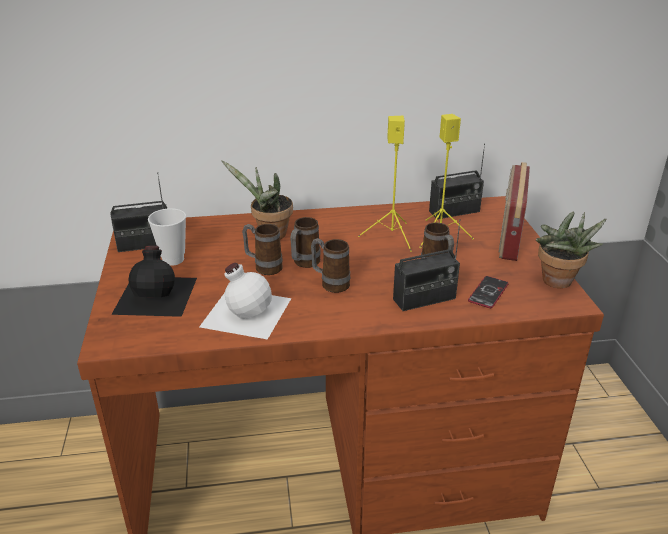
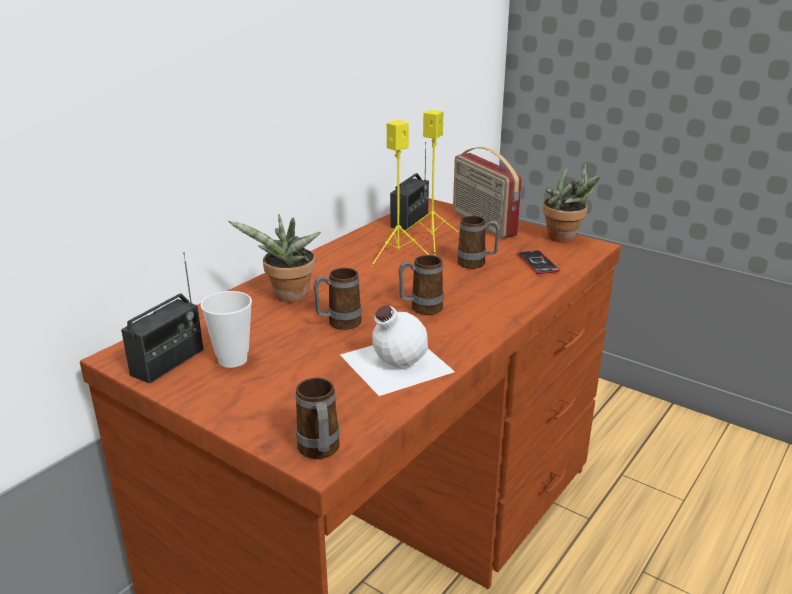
camera: 45 degrees left, 5 degrees down
black bottle [111,246,197,317] -> none
mug [290,217,321,268] -> mug moved to [296,378,340,459]
radio [393,219,461,311] -> none

